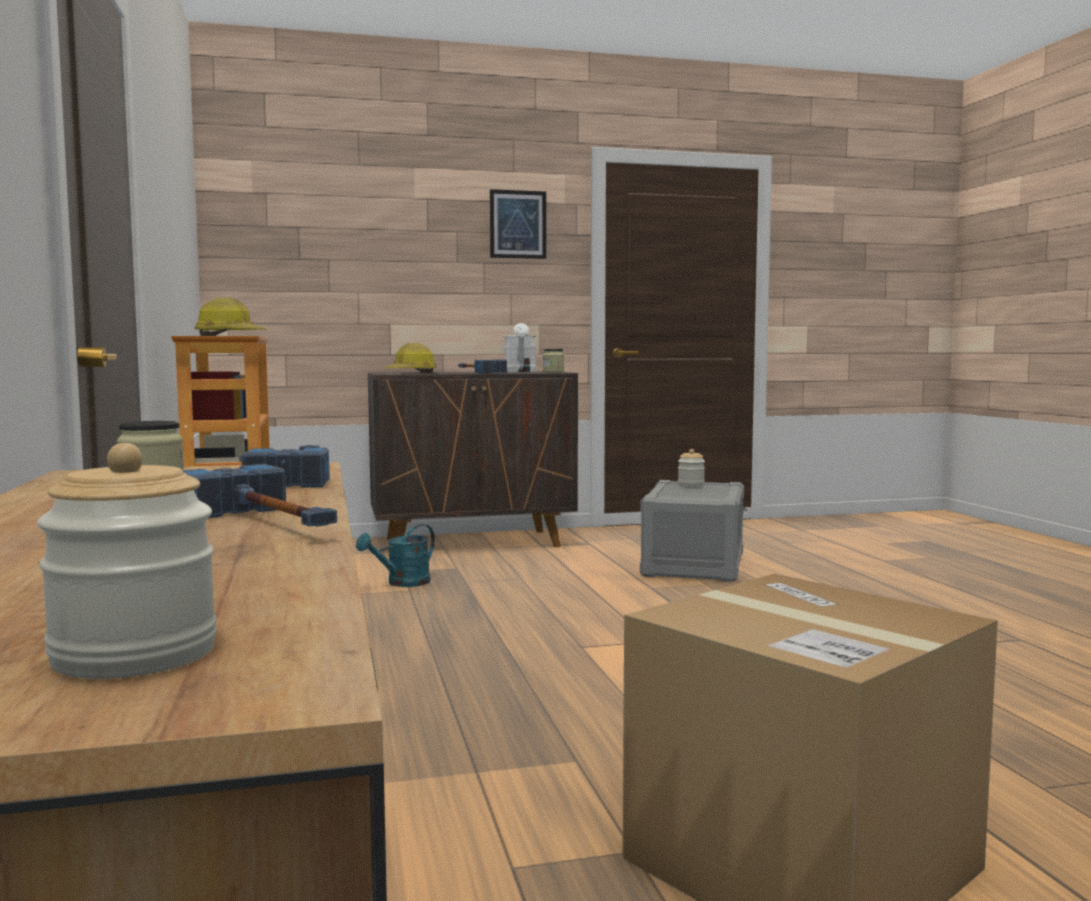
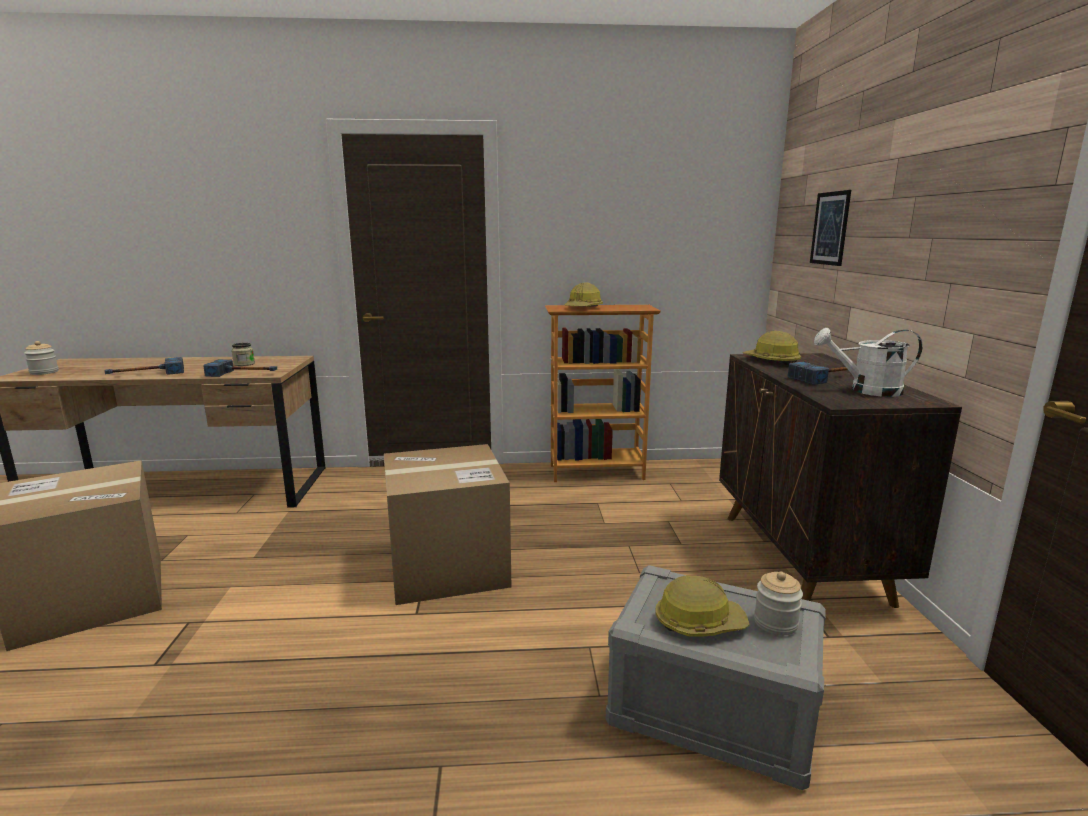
camera: 100 degrees right, 10 degrees up
turquoise watering can [356,524,435,587] -> none
picture [490,189,546,259] -> picture moved to [810,190,851,266]
jar [543,349,564,372] -> none
none -> cardboard box [384,444,511,605]
none -> hard hat [656,576,749,637]

